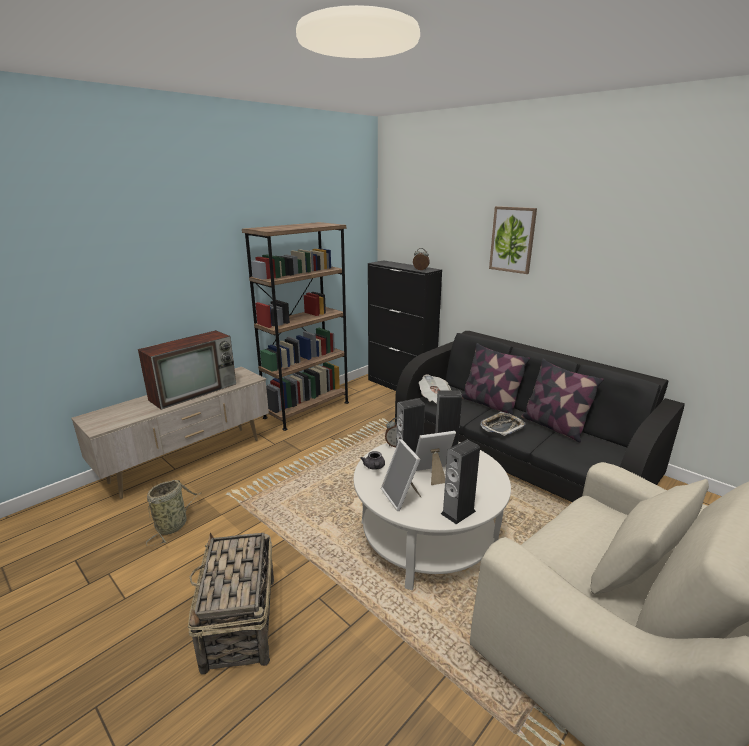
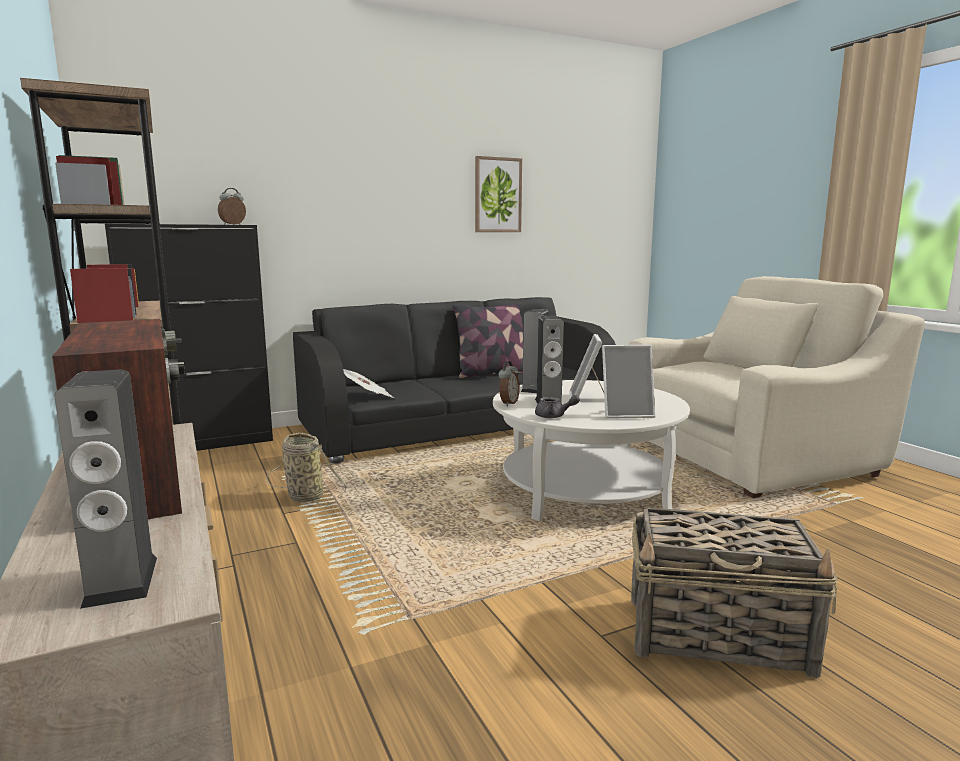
camera: 70 degrees left, 10 degrees down
basket [146,480,201,546] -> basket moved to [267,433,348,505]
speaker [441,440,480,524] -> speaker moved to [55,369,157,609]
pillow [462,343,530,415] -> none
tray [480,412,526,436] -> none
picture [489,206,537,274] -> picture moved to [475,156,522,232]

